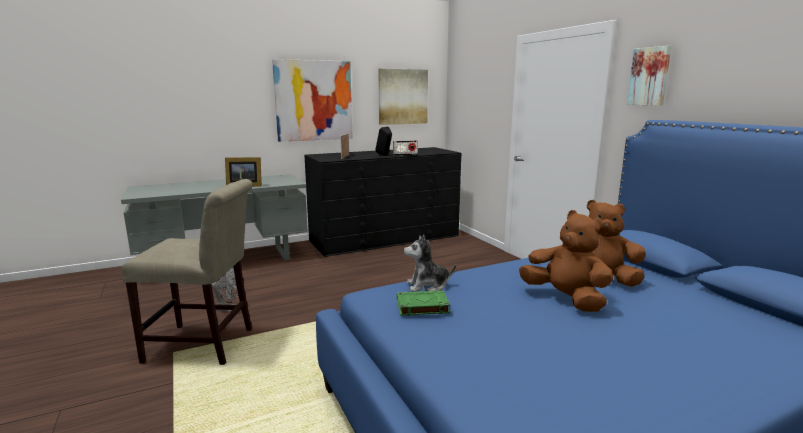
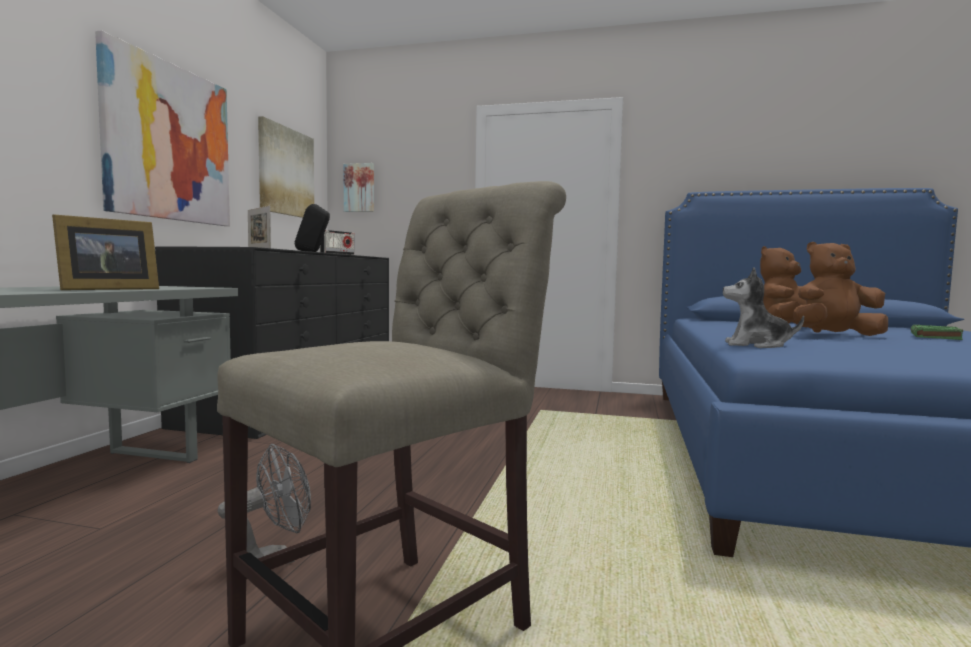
camera: 50 degrees left, 10 degrees down
green book [397,290,450,316] -> green book moved to [911,324,963,340]
plush toy [403,235,456,292] -> plush toy turned 75 degrees clockwise [723,267,804,348]
picture [627,46,672,106] -> picture moved to [344,163,374,212]

